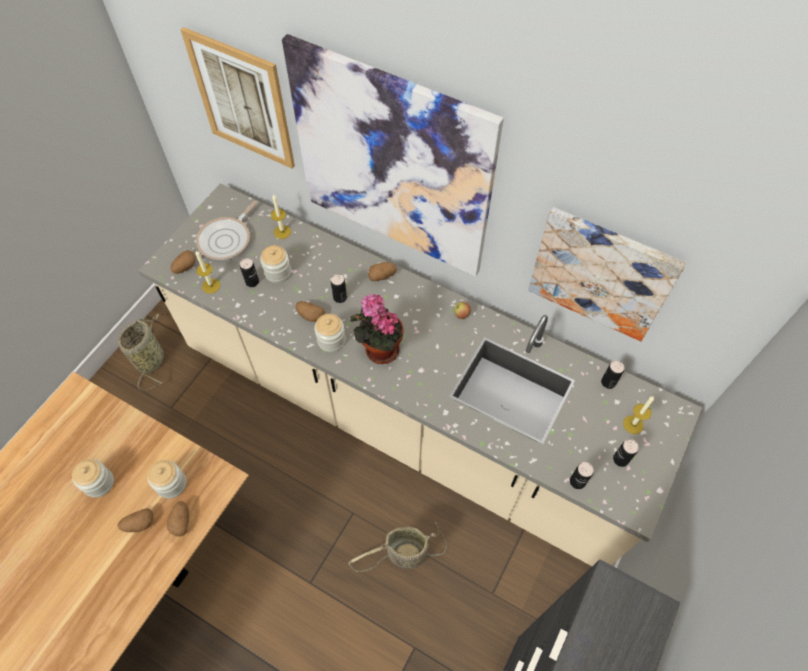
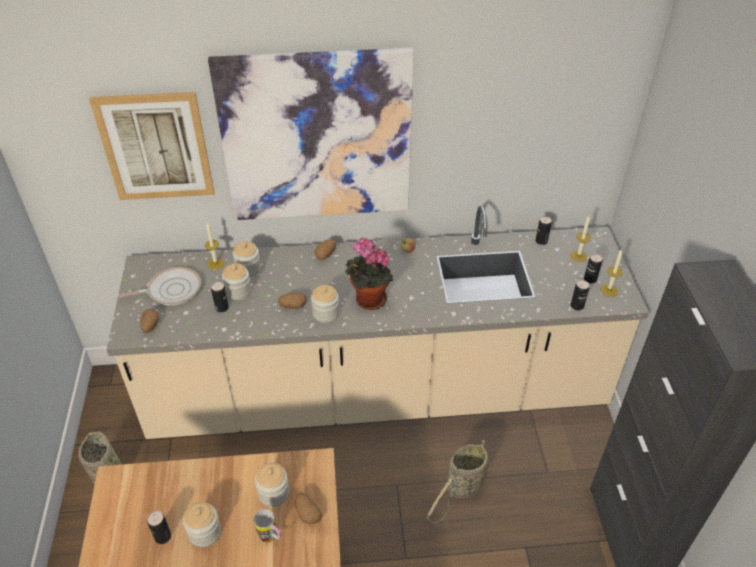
camera: 35 degrees left, 15 degrees down
potato [117,509,153,532] -> mug [254,509,281,543]
candle [195,250,220,294] -> candle moved to [600,249,623,297]
frying pan [196,201,258,260] -> frying pan turned 105 degrees counterclockwise [118,267,201,306]
can [331,274,347,303] -> can moved to [147,511,171,544]
picture [528,207,686,341] -> none
none -> jar [233,241,261,277]

